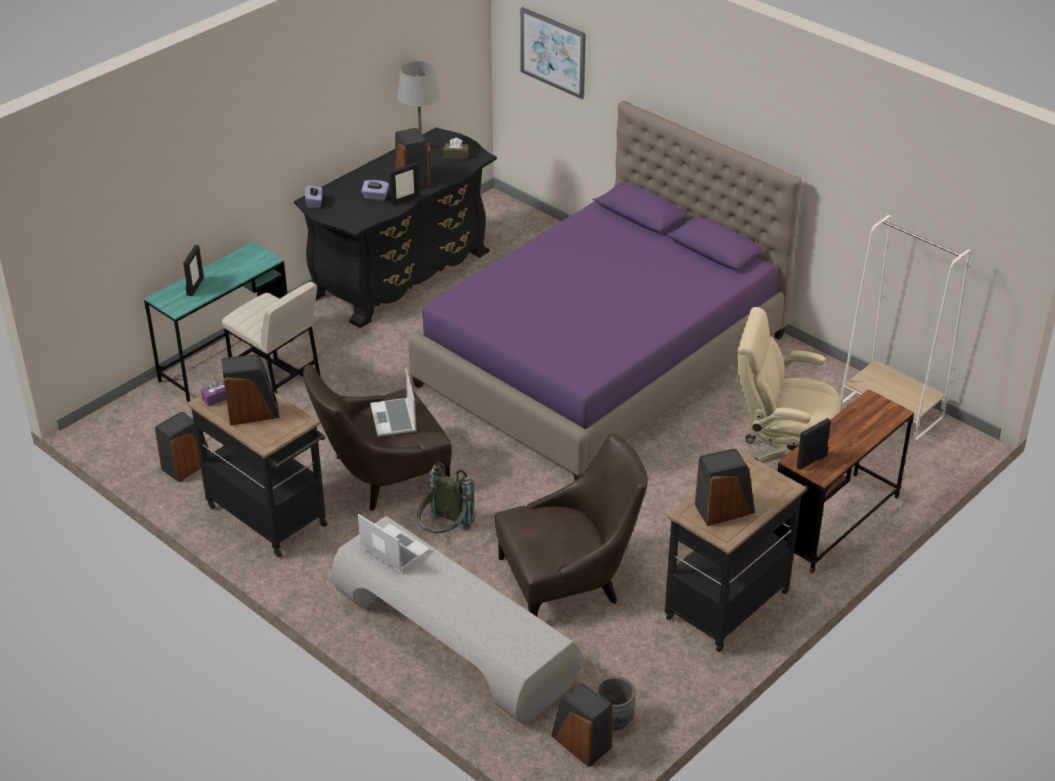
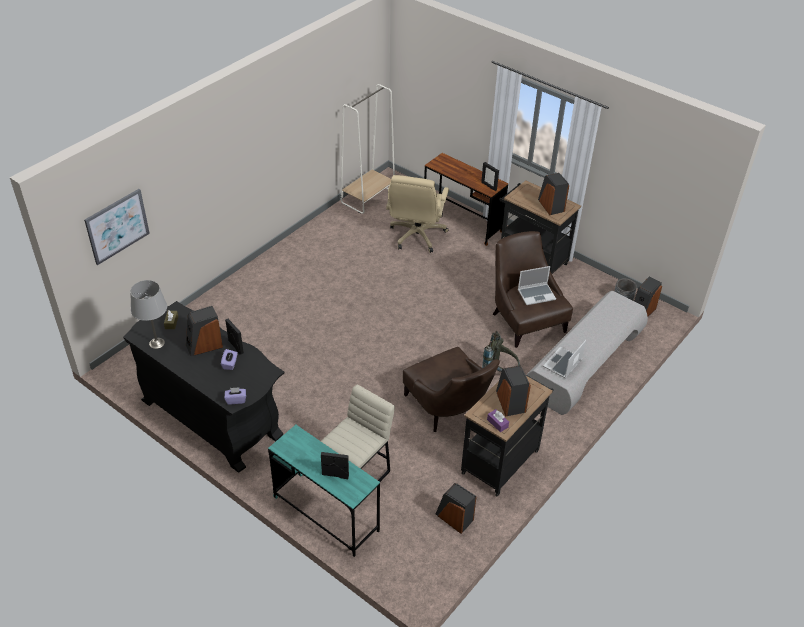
camera: 95 degrees left, 5 degrees up
laptop [370,368,416,436] -> laptop moved to [518,266,556,305]
purple bed [408,101,802,481] -> none

